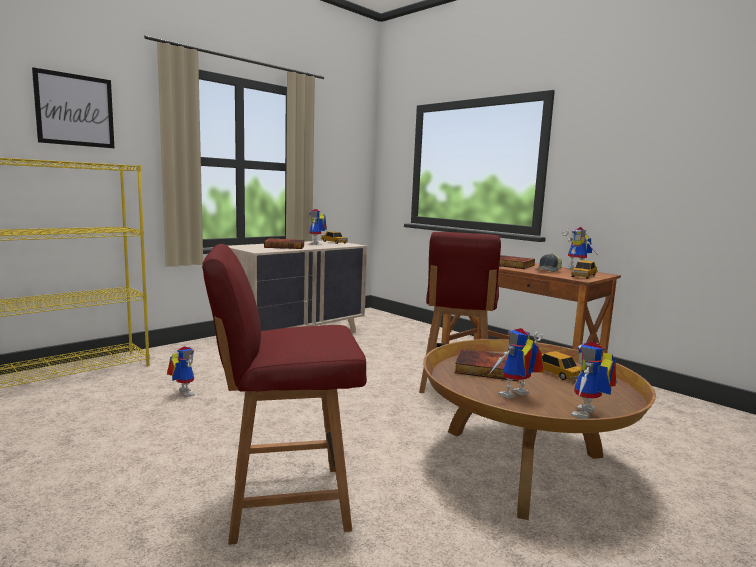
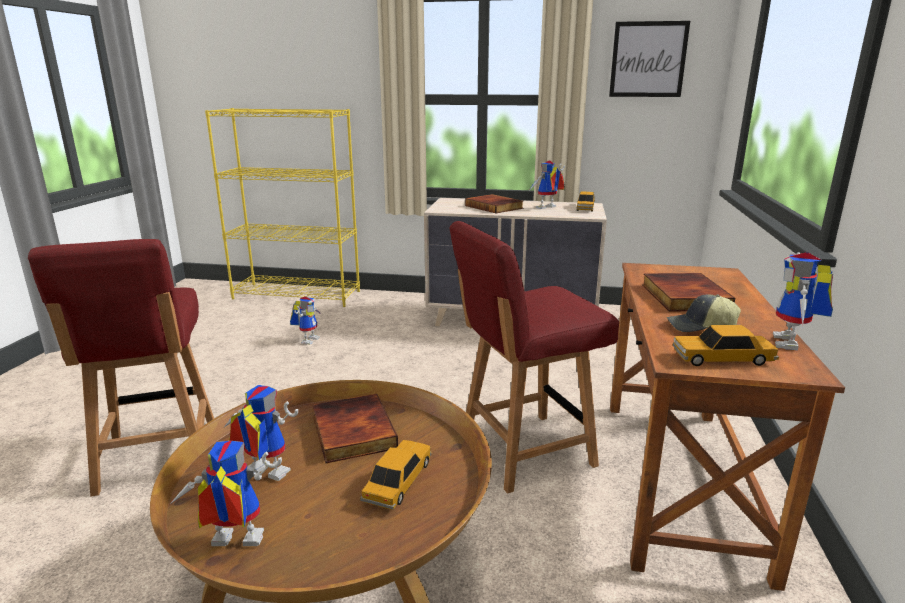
camera: 55 degrees right, 10 degrees up
picture [32,67,114,148] -> picture moved to [609,21,690,97]
red chair [202,244,367,545] -> red chair turned 150 degrees counterclockwise [28,239,214,497]

